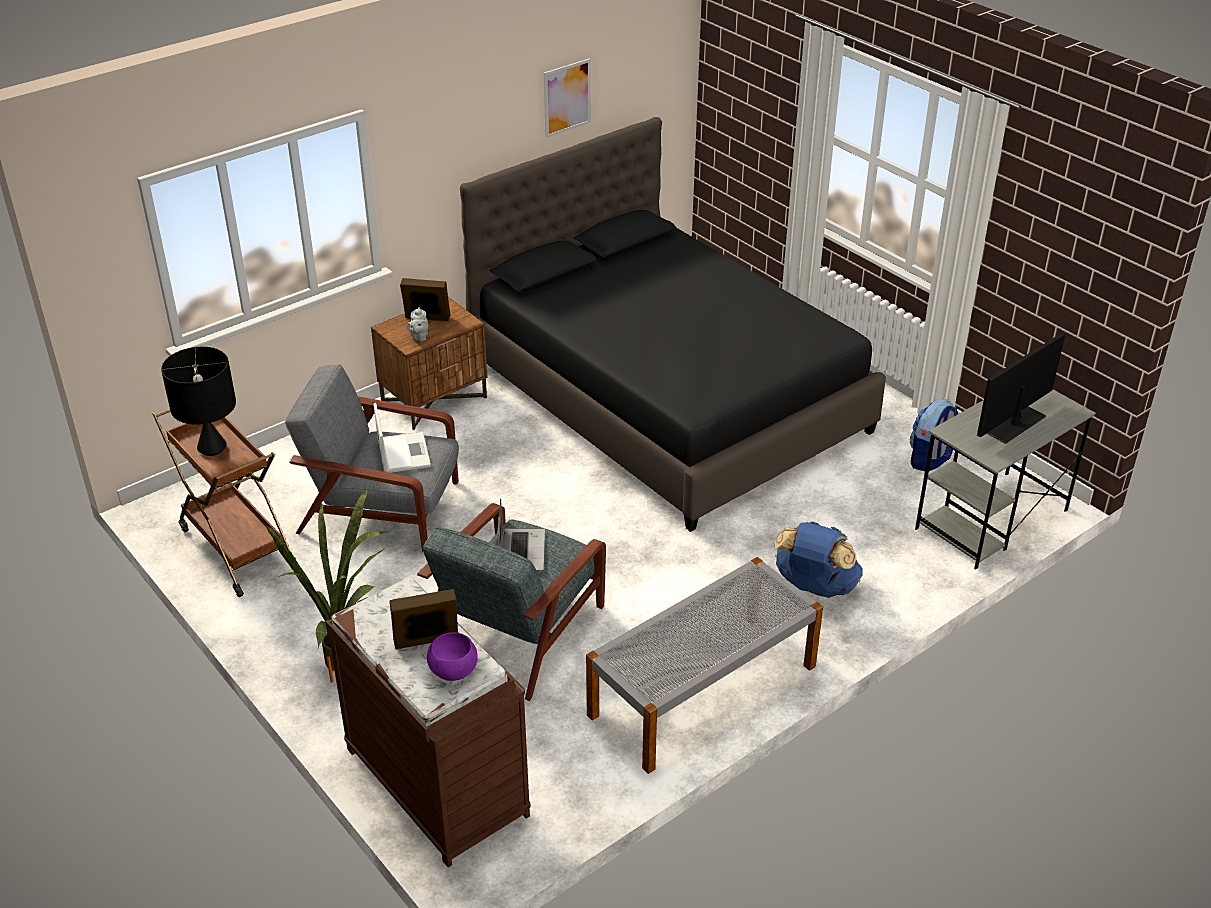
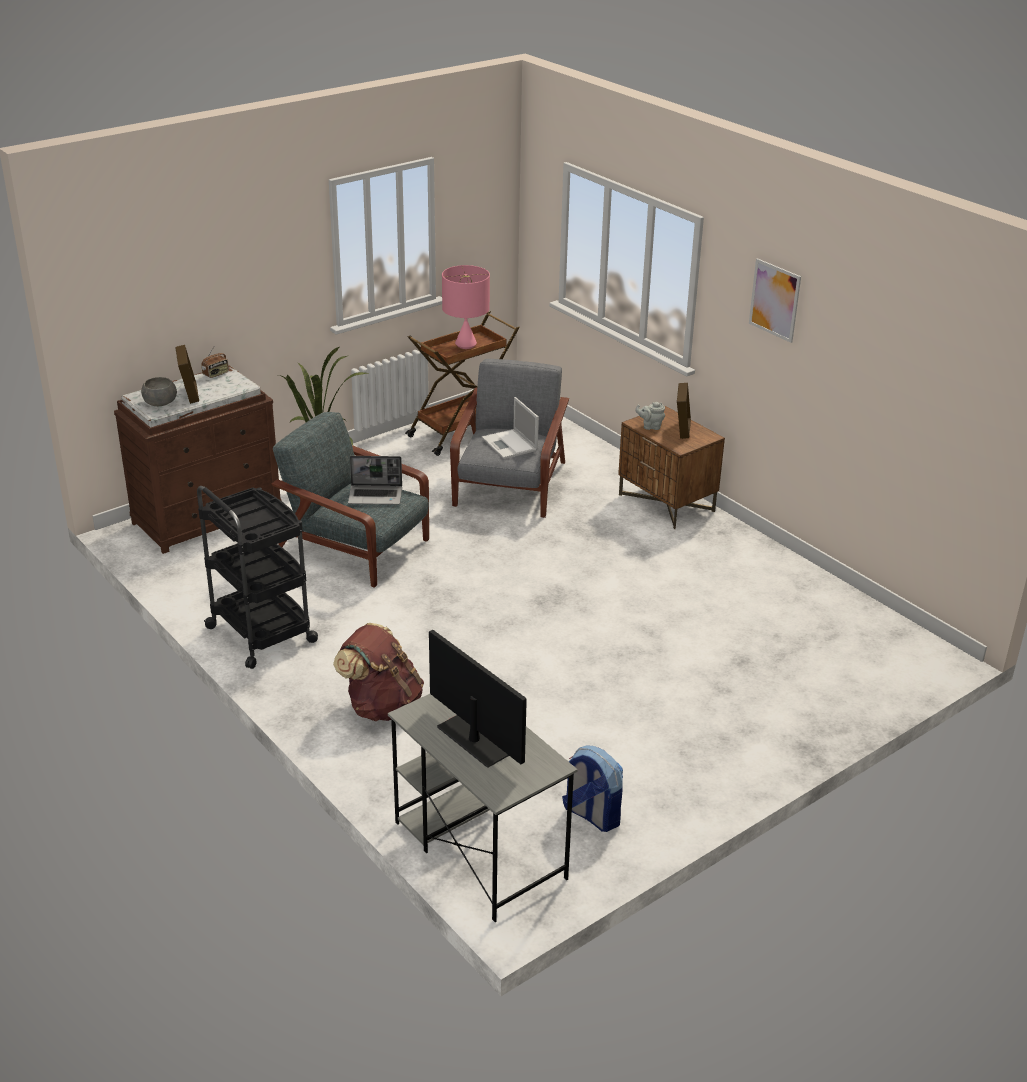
camera: 90 degrees right, 5 degrees down
black table lamp [161,347,236,456] -> pink table lamp [442,265,490,349]
laptop [373,403,431,473] -> laptop turned 75 degrees clockwise [482,397,539,459]
purple bowl [427,632,478,681] -> grey bowl [141,377,177,406]
black bed [460,117,886,532] -> none
picture [544,58,591,138] -> picture moved to [749,258,801,343]
grey bench [586,557,823,774] -> black cart [197,486,318,669]
blue backpack [774,521,863,598] -> brown backpack [333,623,424,721]
none -> radio [201,345,229,378]

